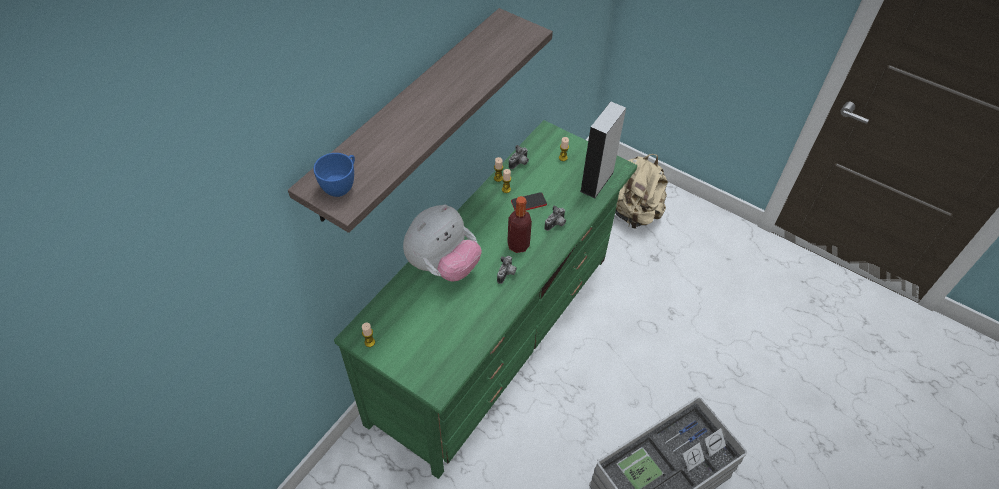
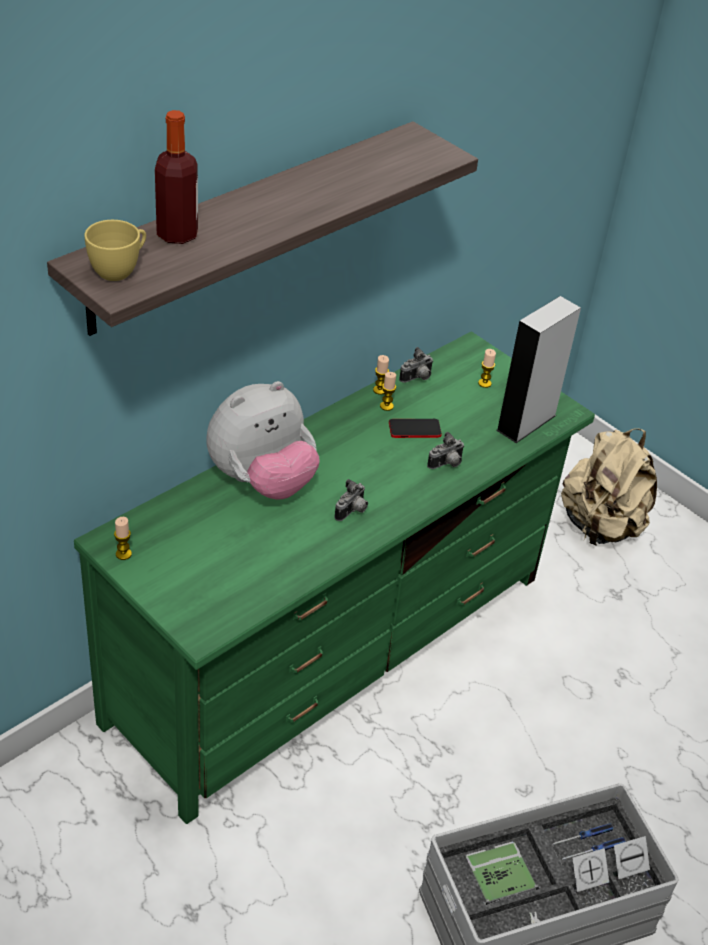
camera: 10 degrees right, 10 degrees down
blue cup [313,153,355,197] -> yellow cup [84,220,146,281]
bottle [507,196,532,253] -> bottle moved to [155,110,198,244]

